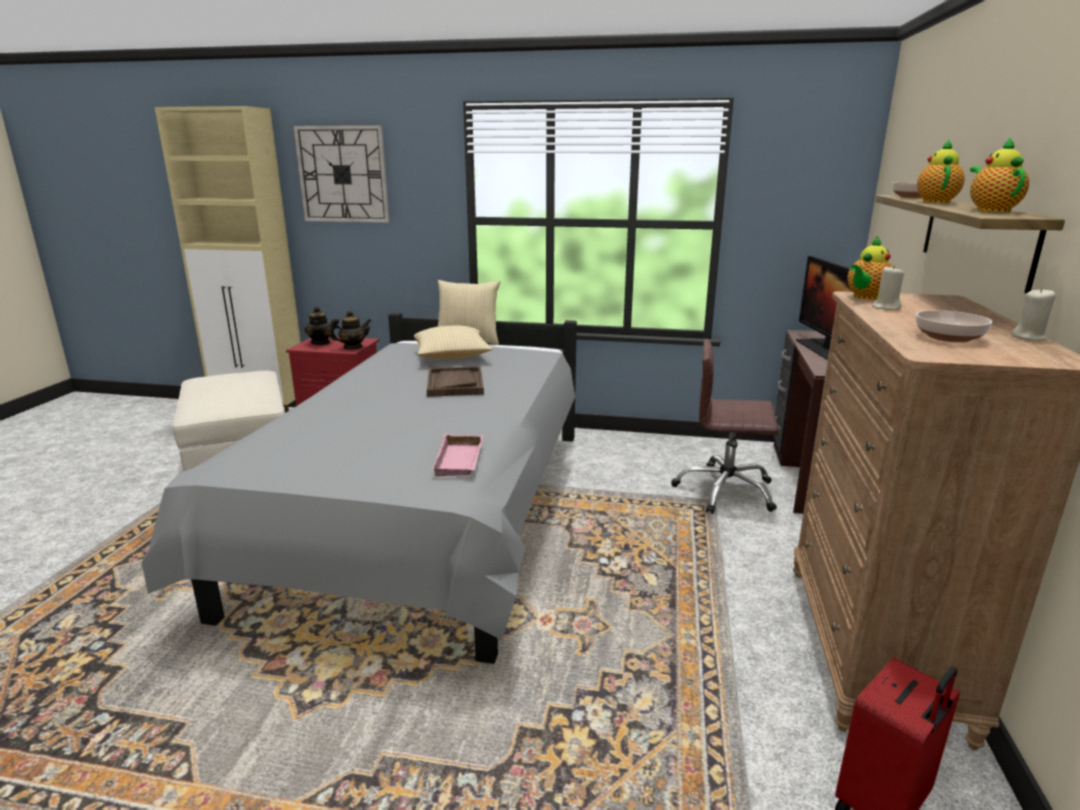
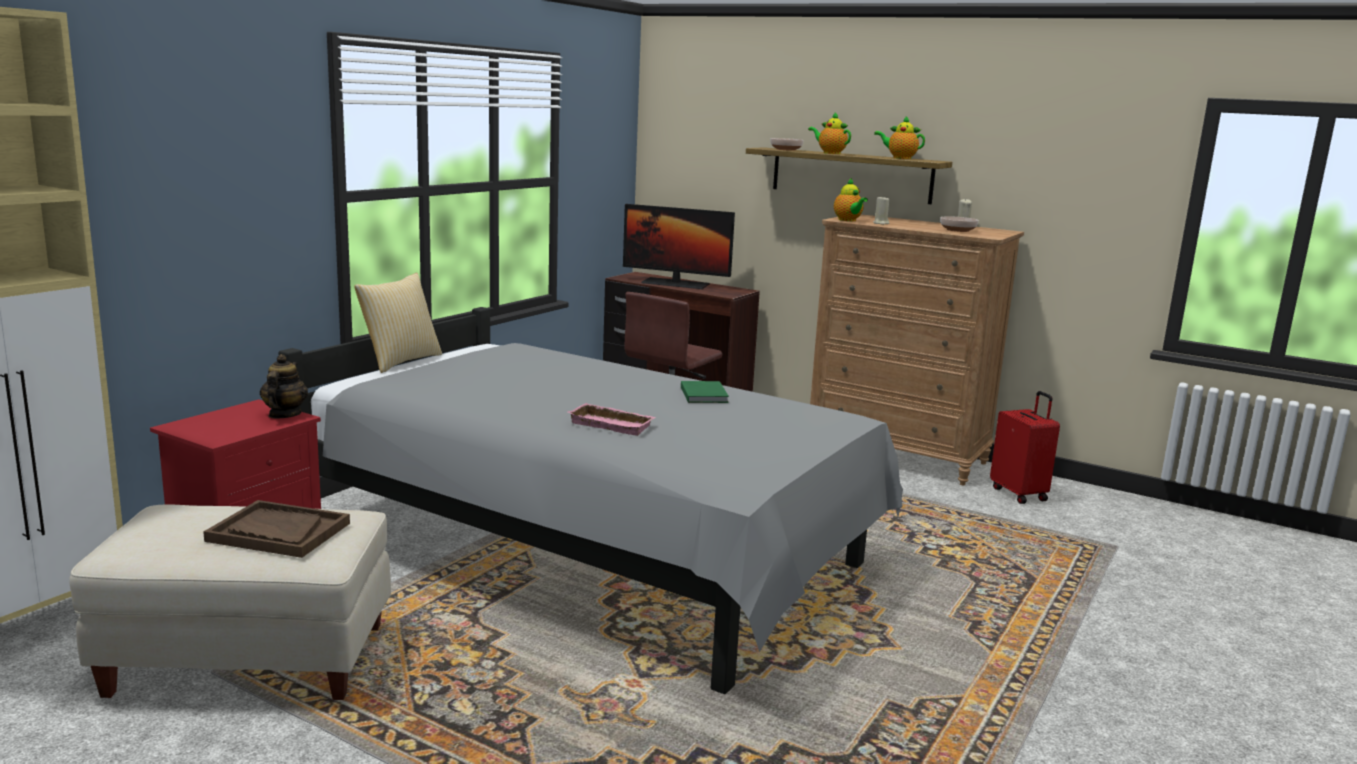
camera: 70 degrees left, 5 degrees down
wall clock [294,125,389,223] -> none
teapot [304,306,331,345] -> none
pillow [414,326,493,359] -> none
brown tray [427,366,484,397] -> brown tray moved to [203,500,350,558]
pink tray [432,434,483,476] -> pink tray moved to [568,403,656,436]
none -> green book [681,381,729,403]

